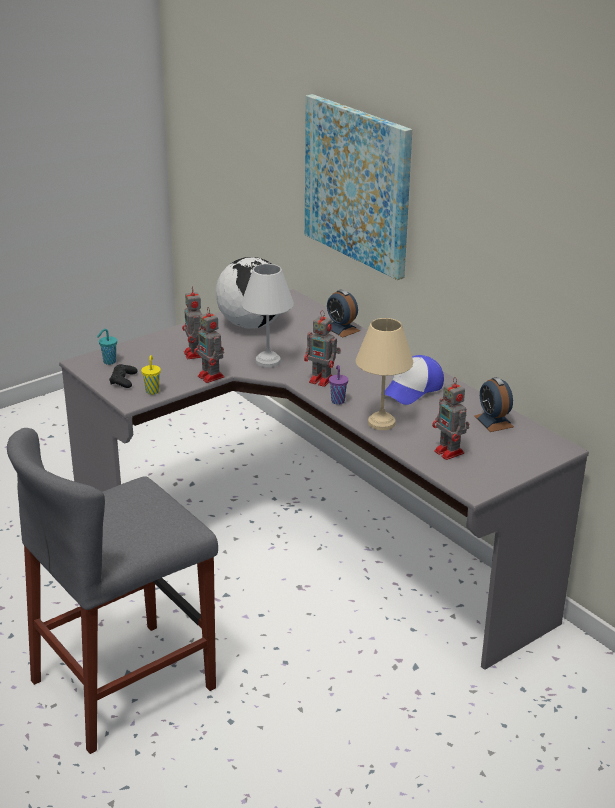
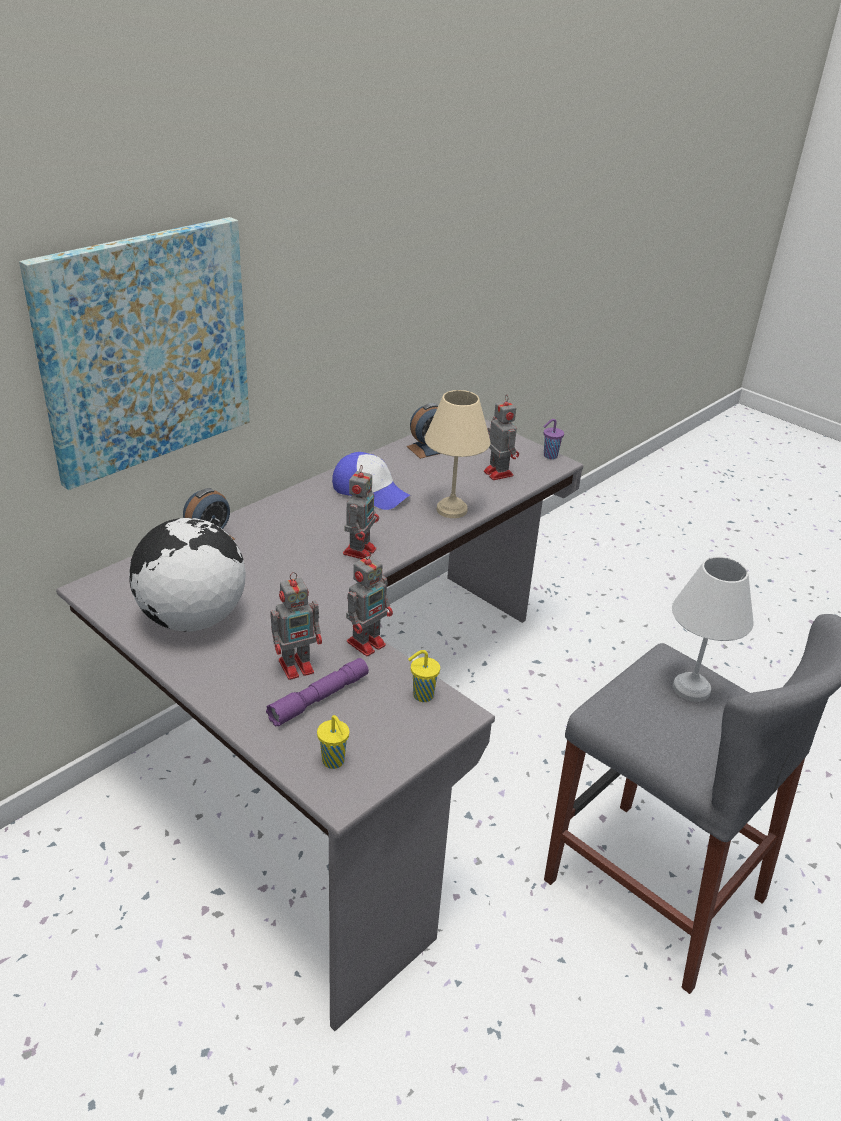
camera: 100 degrees left, 5 degrees up
turquoise cup [97,329,117,365] -> yellow cup [317,715,349,769]
black game controller [109,364,137,388] -> none
white table lamp [241,264,294,367] -> white table lamp moved to [672,557,754,702]
purple cup [329,365,348,405] -> purple cup moved to [543,419,564,459]
toy robot [432,377,470,460] -> toy robot turned 75 degrees counterclockwise [484,395,519,480]
none -> purple flashlight [266,658,369,727]

